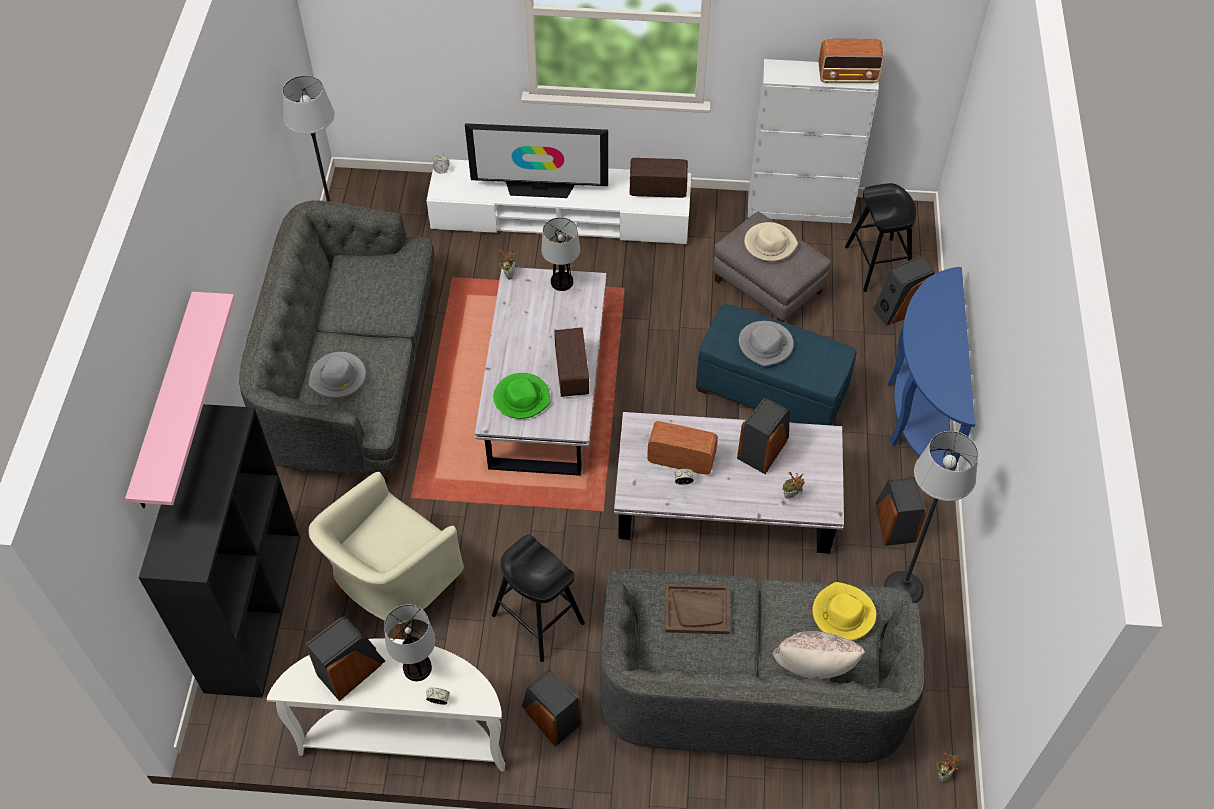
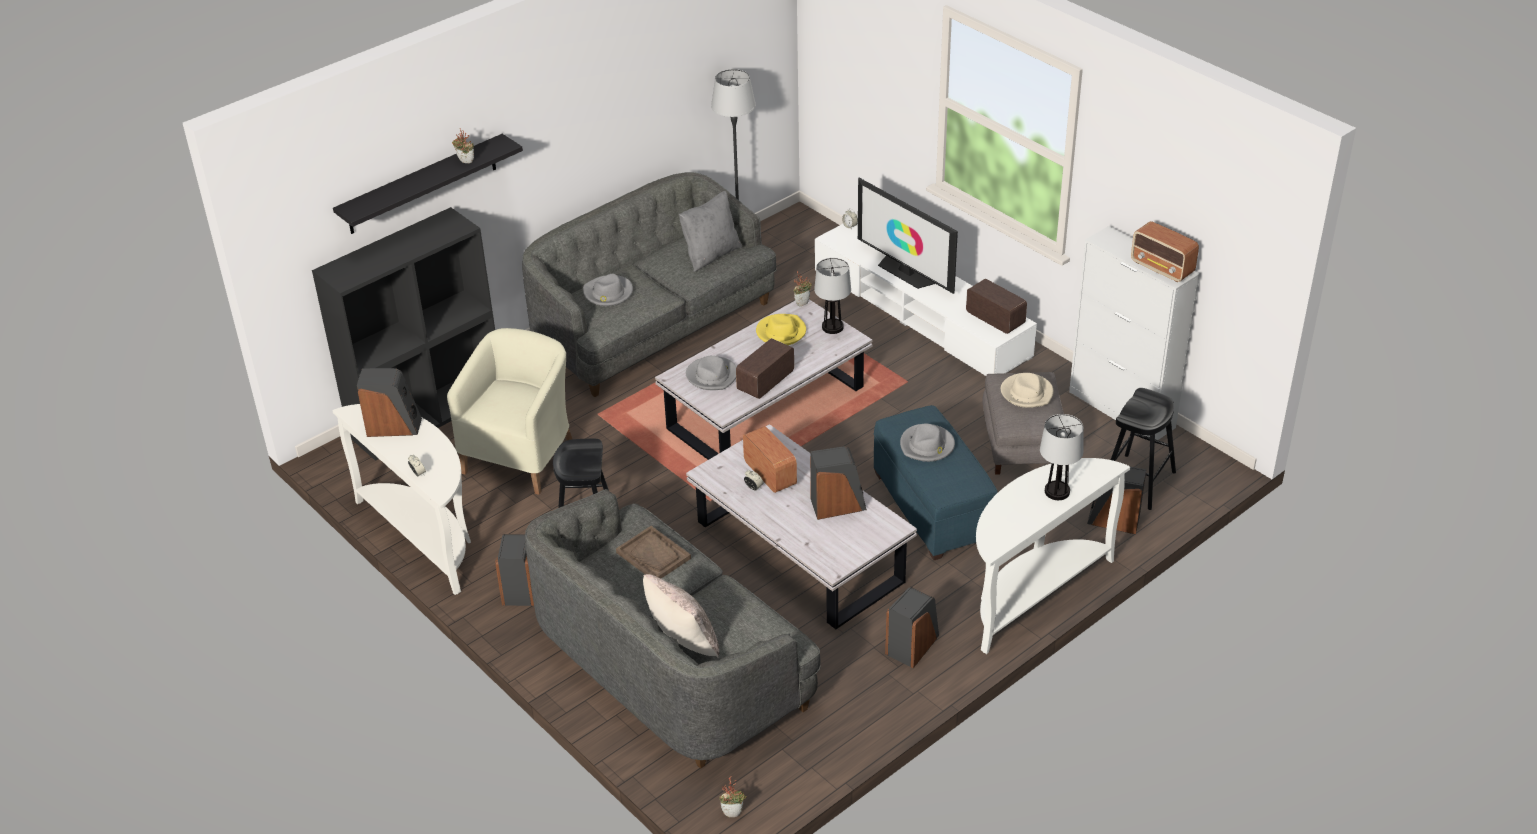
camera: 45 degrees right, 15 degrees down
pink shelf [125,292,235,508] -> black shelf [333,134,523,234]
beige armchair [309,472,465,639] -> beige armchair turned 120 degrees clockwise [447,328,572,495]
table lamp [384,604,436,681] -> table lamp moved to [1040,414,1084,500]
green hat [493,373,551,419] -> grey hat [686,356,736,390]
potted plant [783,472,805,499] -> potted plant moved to [452,128,474,163]
yellow hat [812,582,876,641] -> yellow hat moved to [756,314,806,345]
floor lamp [884,431,978,603] -> none
blue console table [887,267,975,471] -> white console table [976,458,1130,654]
none -> grey pillow [679,191,742,272]

